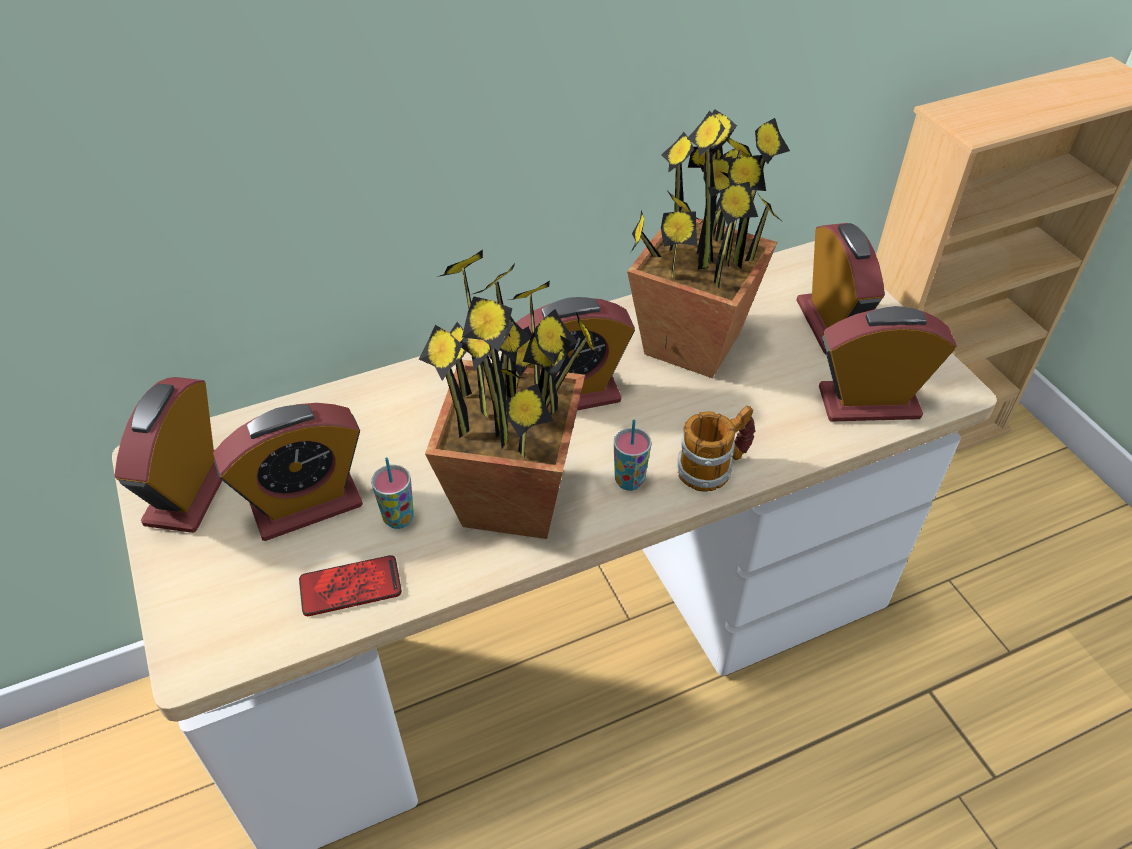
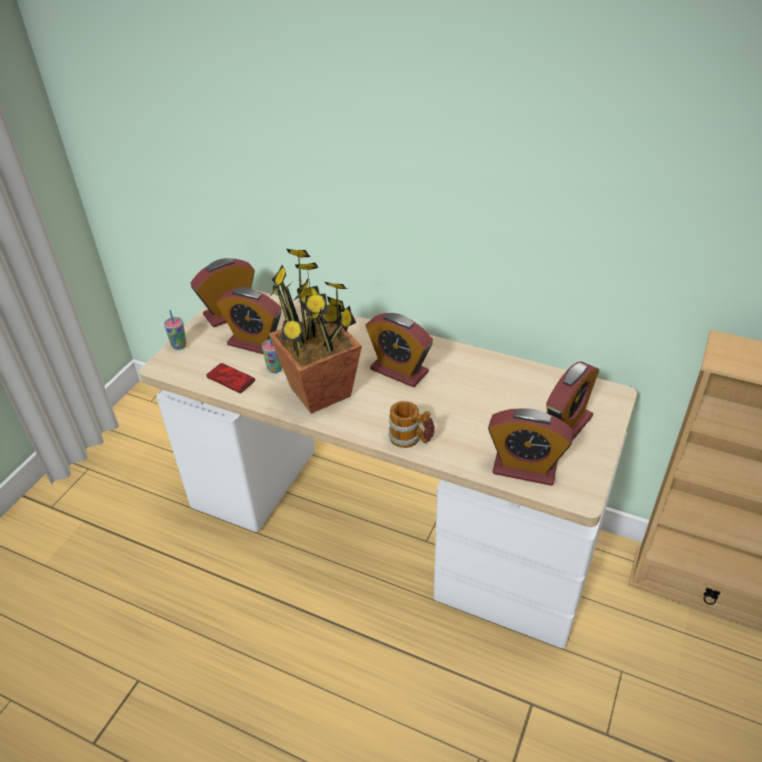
camera: 50 degrees right, 5 degrees down
cup [613,420,651,491] -> cup moved to [164,310,187,350]
potted plant [627,109,790,378] -> none
alarm clock [819,306,957,422] -> alarm clock turned 150 degrees clockwise [488,408,573,486]

